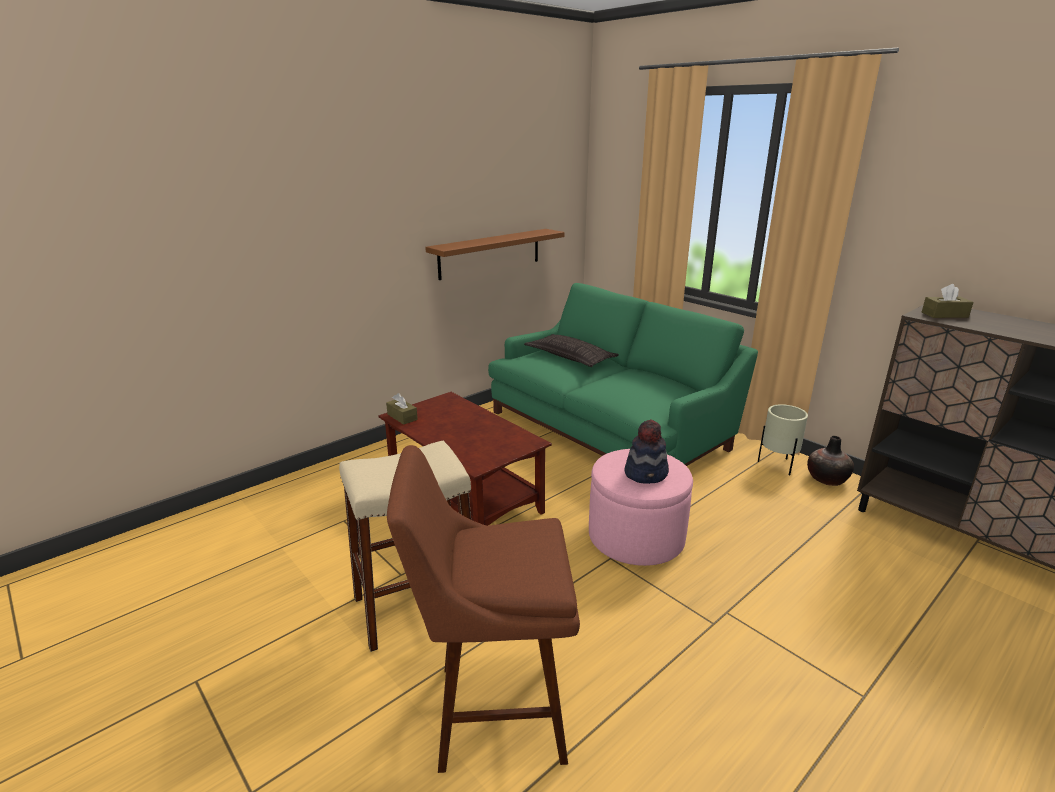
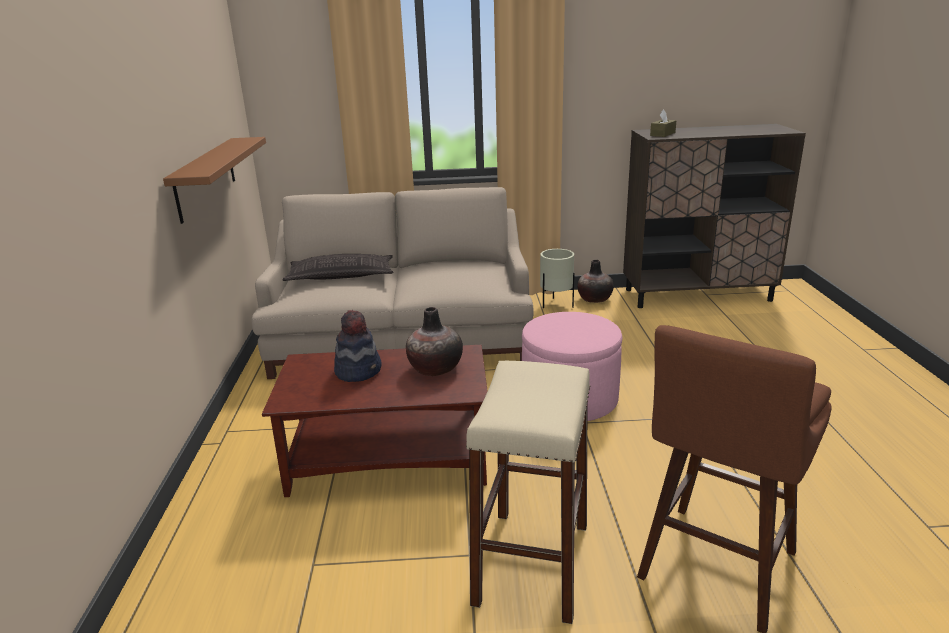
camera: 50 degrees left, 0 degrees up
brown tissue box [386,393,418,425] -> none
green sofa [488,283,758,466] -> beige sofa [252,187,534,379]
hat [624,419,669,484] -> hat moved to [334,310,382,382]
none -> vase [406,307,463,376]

